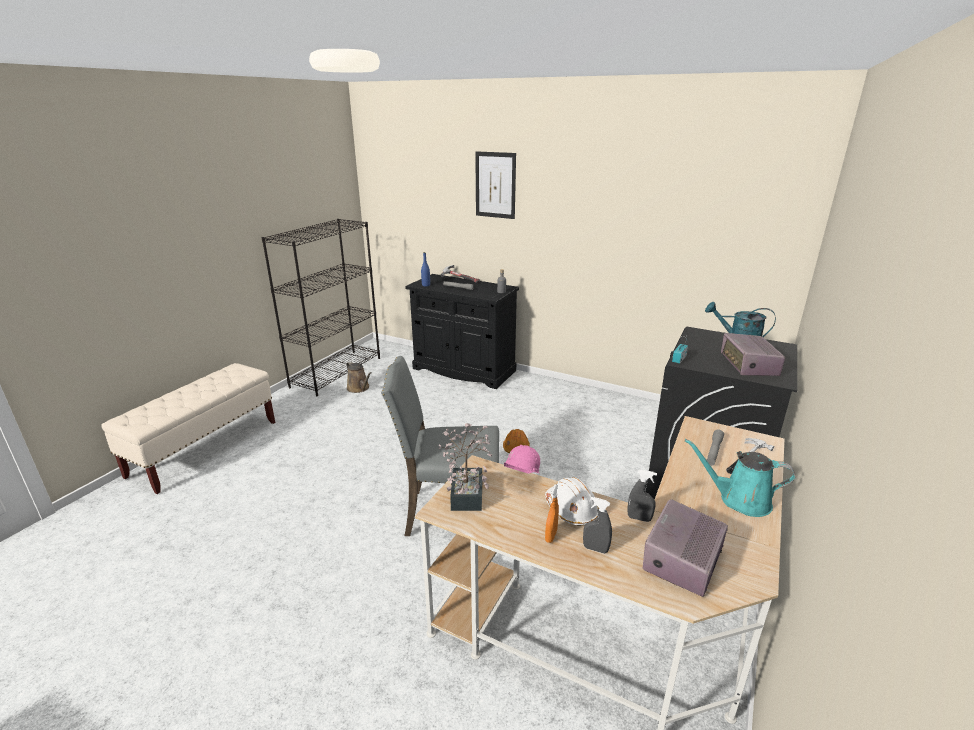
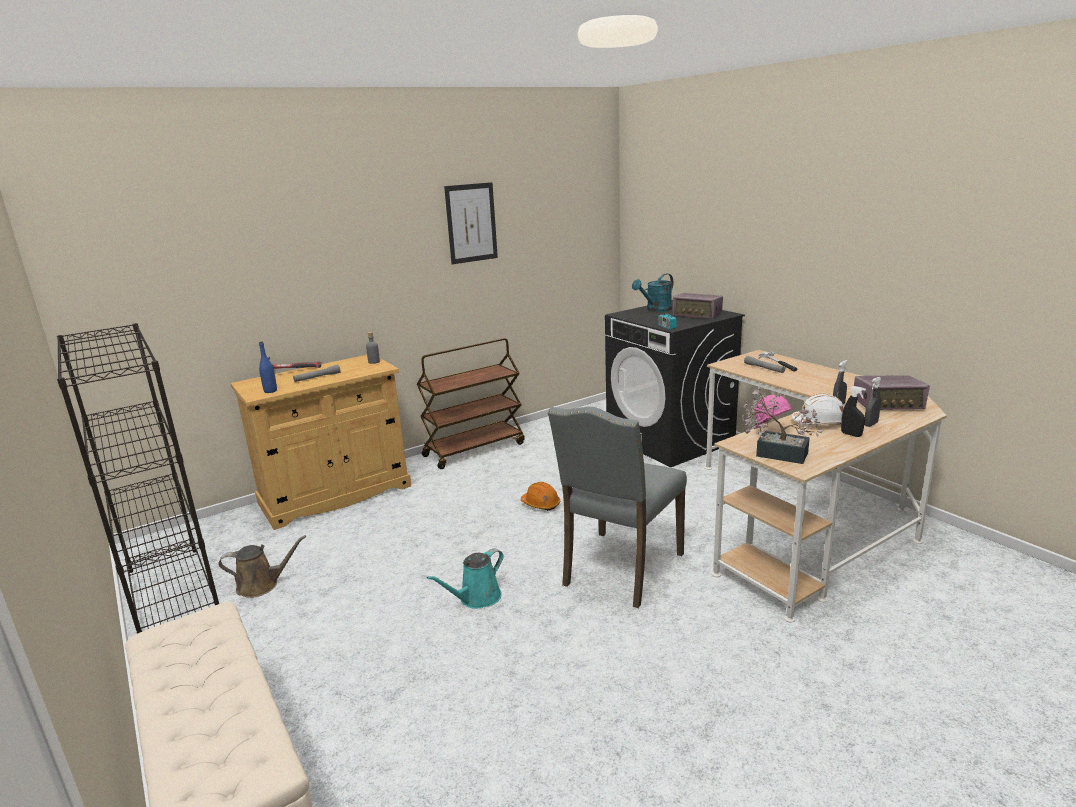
camera: 60 degrees left, 5 degrees down
black cabinet [405,274,519,389] -> beige cabinet [230,355,411,530]
picture [475,151,516,219] -> picture moved to [444,182,498,264]
orange spray bottle [545,484,559,543] -> black spray bottle [841,386,866,437]
radio [643,499,728,597] -> radio turned 60 degrees counterclockwise [854,375,930,410]
turquoise watering can [685,439,796,517] -> turquoise watering can moved to [427,549,504,609]
none -> brown cart [417,338,525,469]

